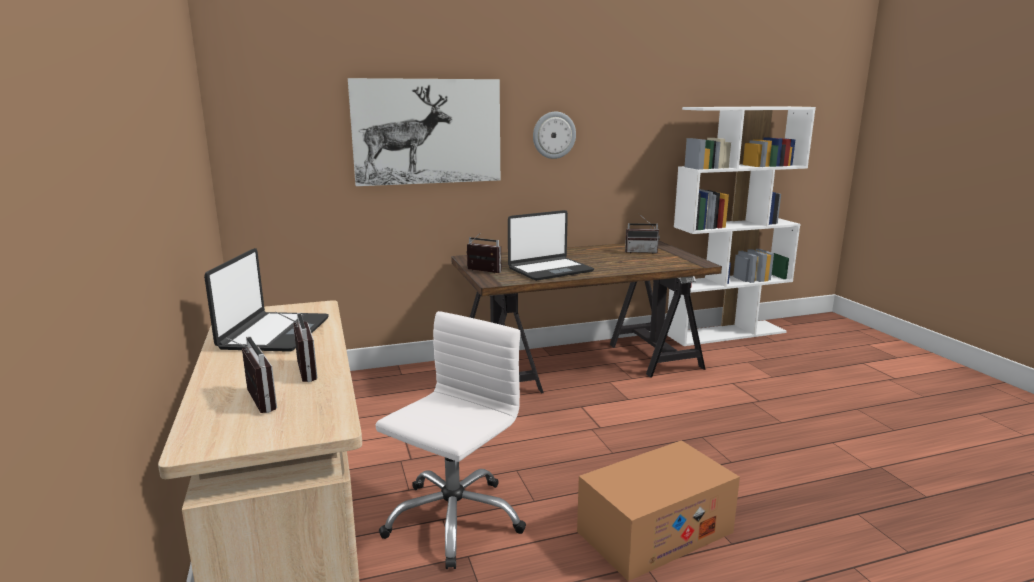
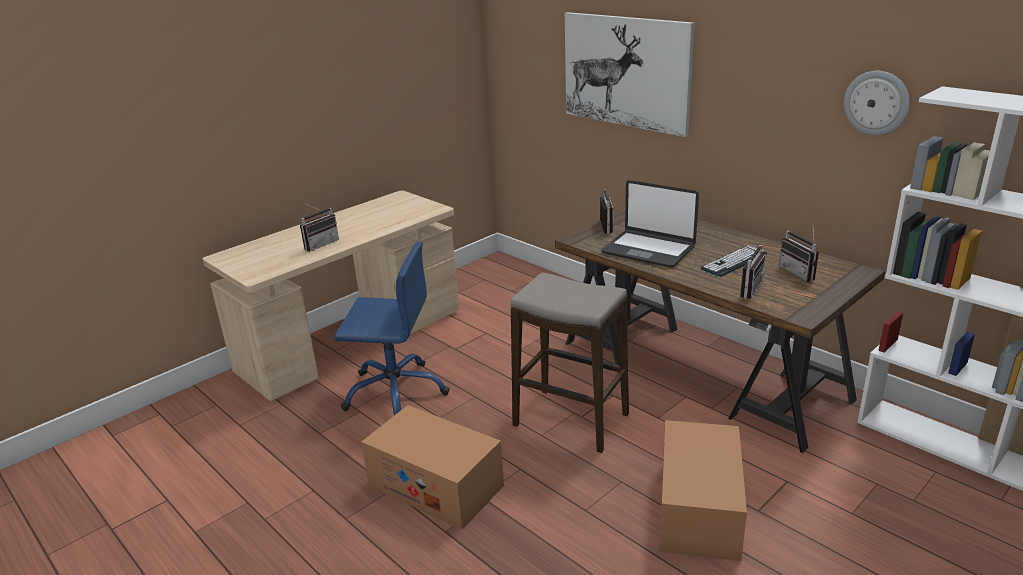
camera: 65 degrees right, 10 degrees up
laptop [204,248,329,352] -> none
radio [226,336,277,413] -> radio moved to [737,241,766,299]
white office chair [375,311,526,569] -> blue office chair [334,241,450,415]
wall clock [533,111,576,159] -> wall clock moved to [844,71,910,135]
none -> stool [511,272,629,453]
none -> cardboard box [659,420,747,561]
none -> keyboard [701,245,767,277]

